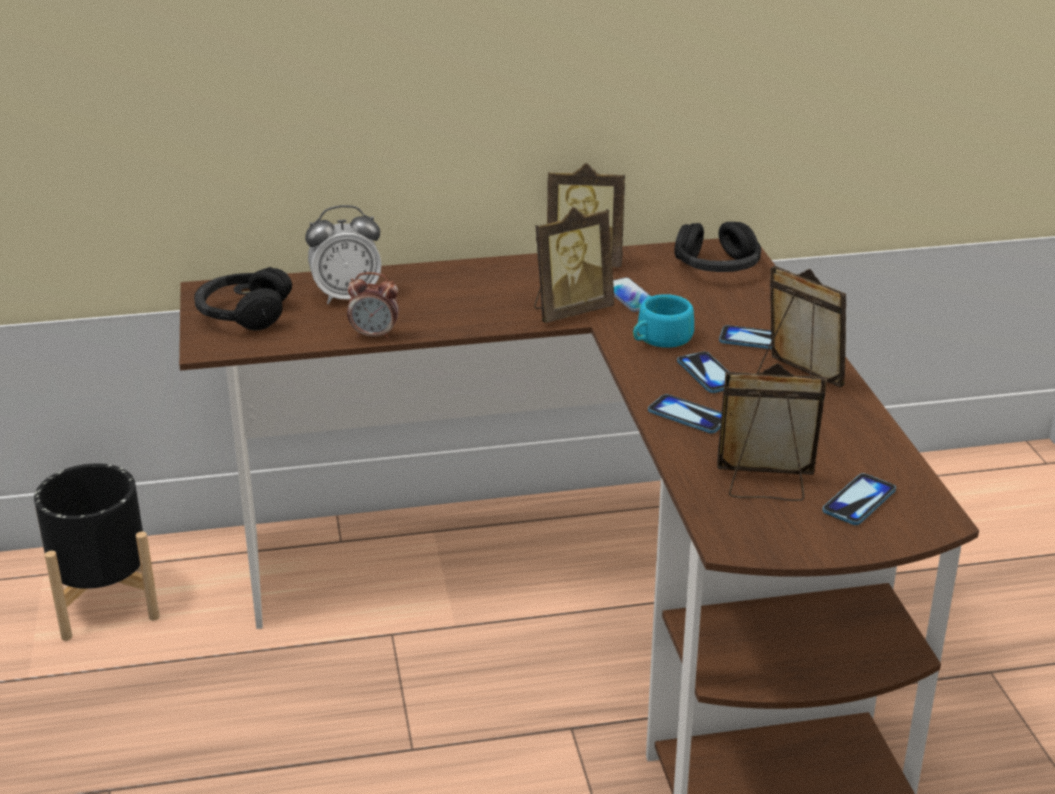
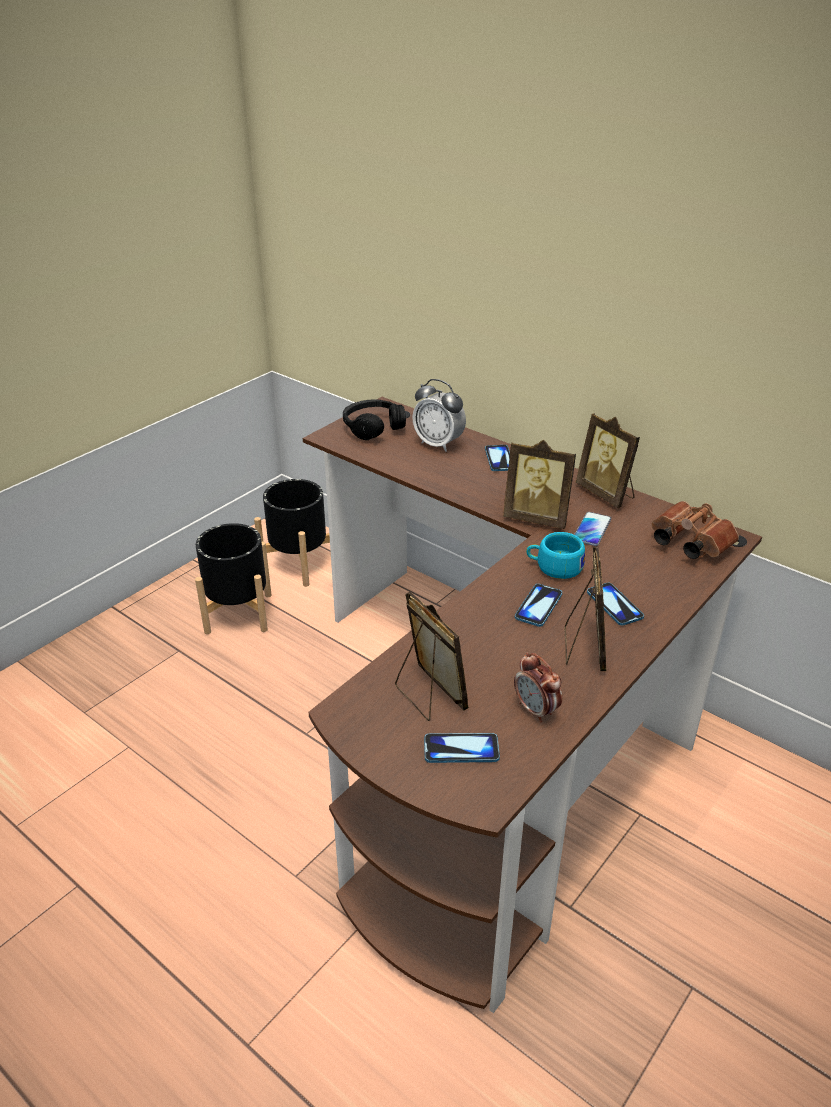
camera: 50 degrees right, 5 degrees up
alarm clock [347,272,399,340] -> alarm clock moved to [514,653,562,723]
phone [648,394,722,433] -> phone moved to [485,445,510,471]
black headphones [674,222,761,272] -> brown binoculars [651,501,739,559]
none -> black planter [195,523,272,634]

